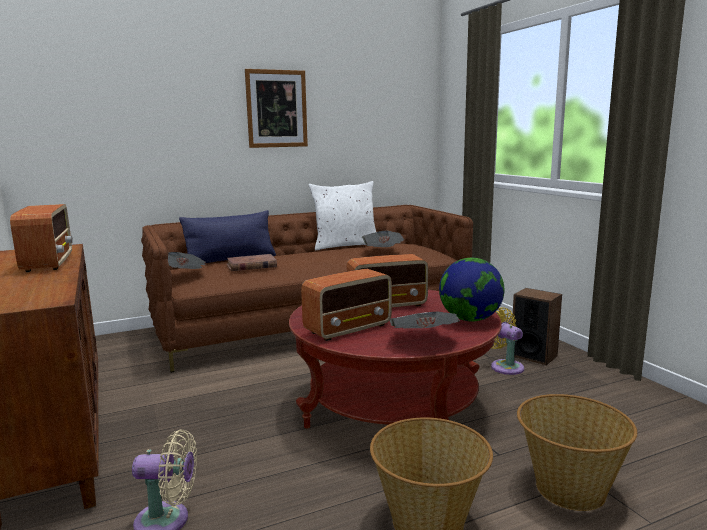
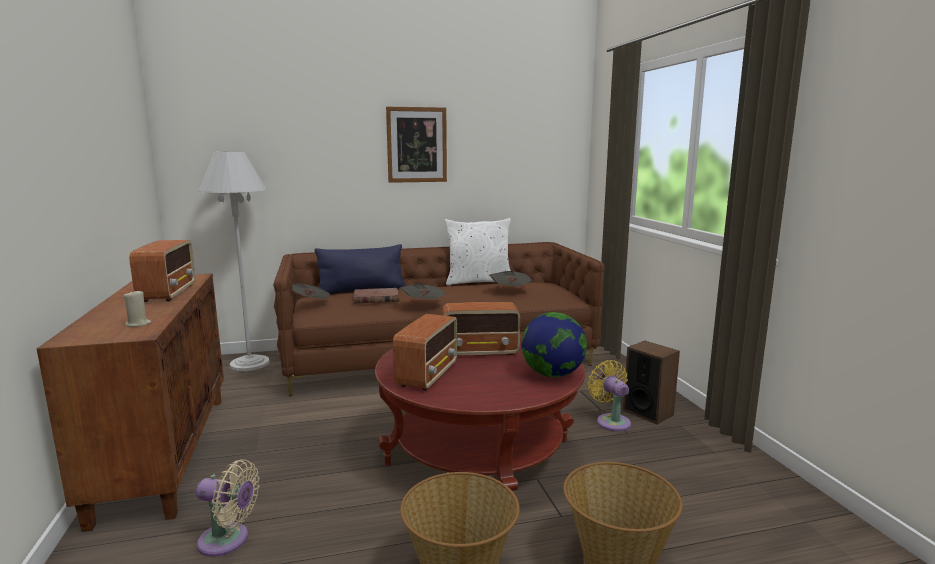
camera: 10 degrees right, 0 degrees up
radio [301,269,392,341] -> radio turned 45 degrees counterclockwise [393,314,457,390]
newspaper [389,312,460,329] -> newspaper moved to [399,284,446,299]
none -> beige candle [123,290,151,327]
none -> white floor lamp [198,151,270,371]

